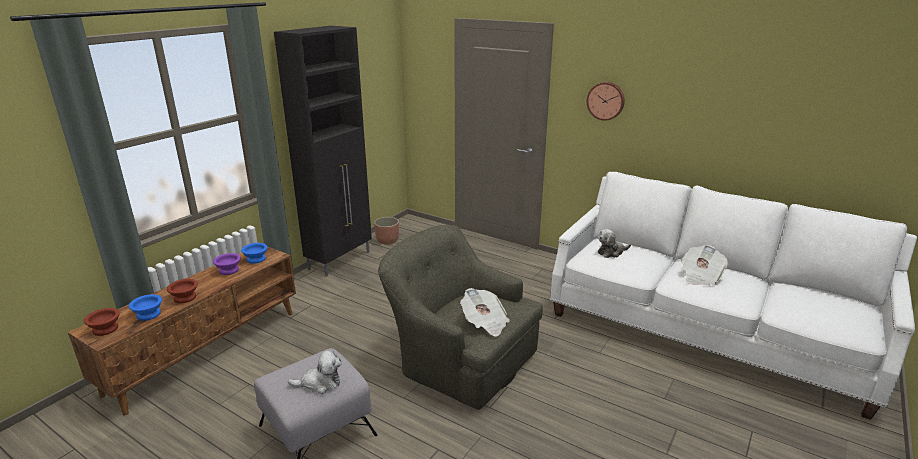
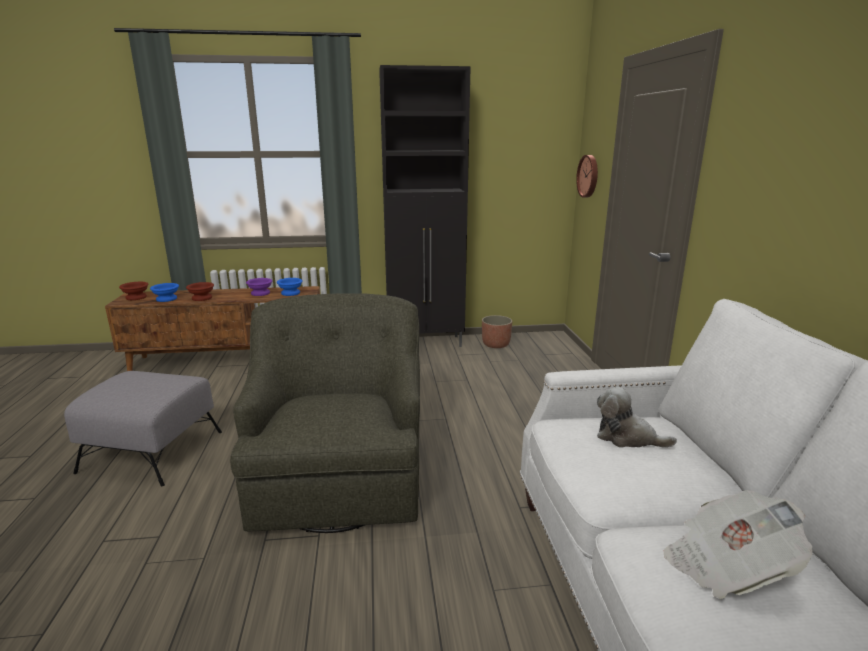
camera: 50 degrees right, 5 degrees down
plush toy [288,350,342,394] -> none
newspaper [460,288,510,337] -> none
wall clock [587,82,625,121] -> wall clock moved to [576,155,598,197]

